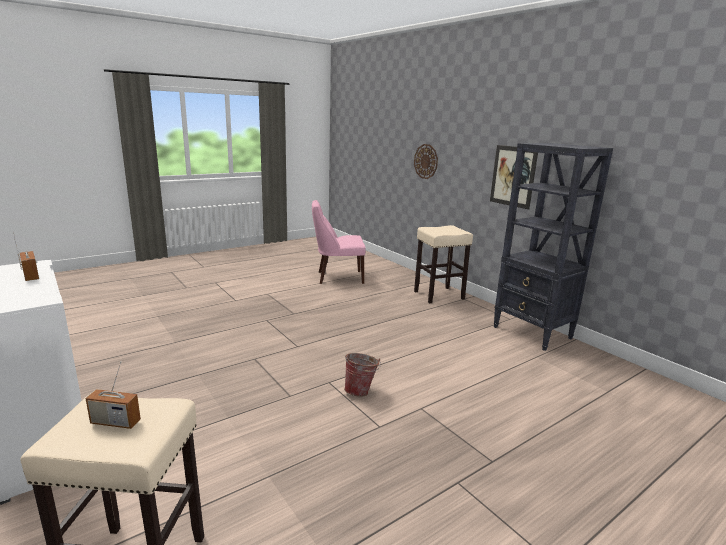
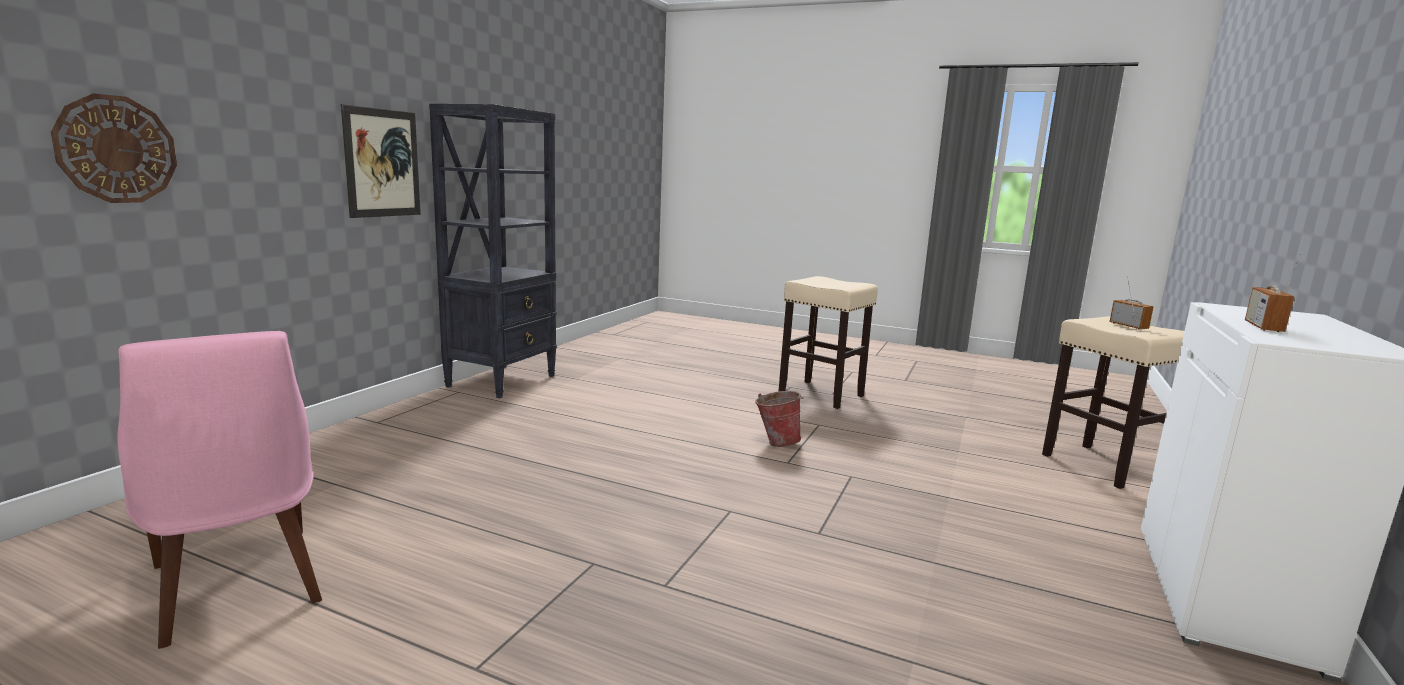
camera: 120 degrees left, 5 degrees down
beige stool [414,225,473,304] -> beige stool moved to [778,276,878,409]

